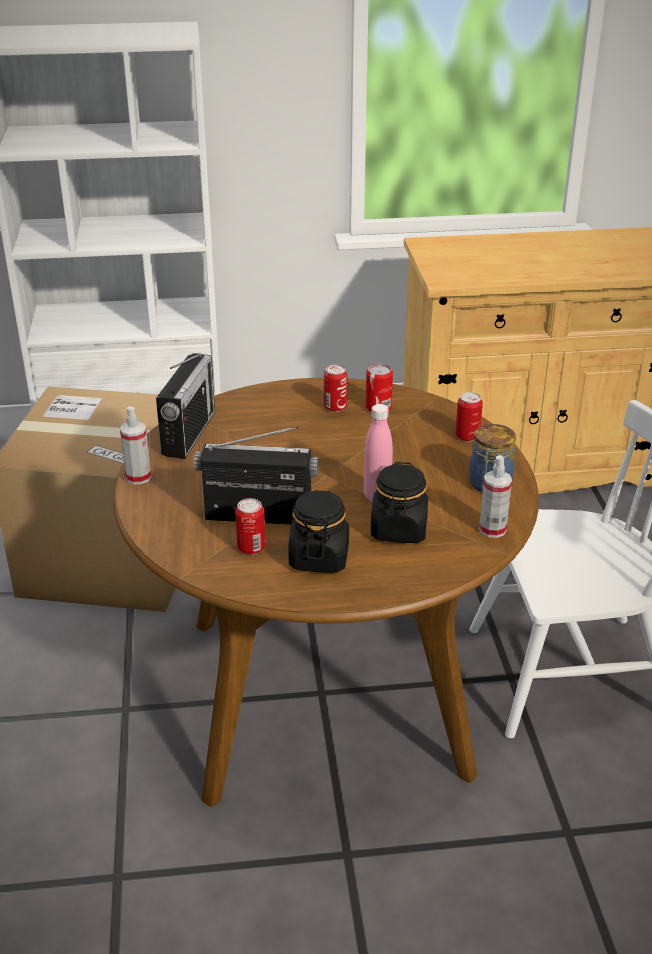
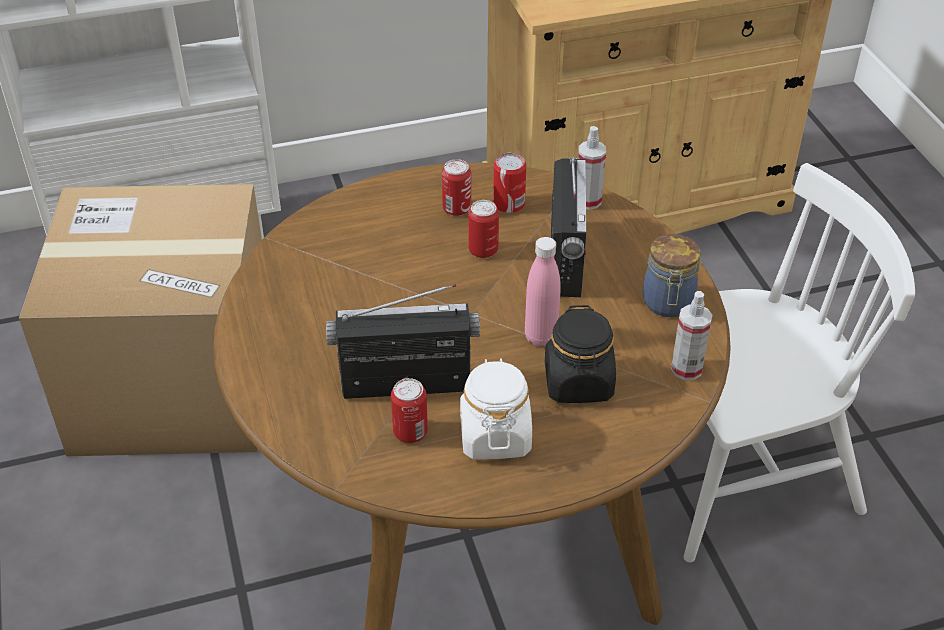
camera: 10 degrees left, 10 degrees up
spray bottle [120,406,151,484] -> spray bottle moved to [578,126,606,210]
radio [156,353,215,459] -> radio moved to [551,157,586,297]
black jar [288,490,349,572] -> white jar [460,359,532,459]
can [455,392,483,441] -> can moved to [468,200,499,258]

